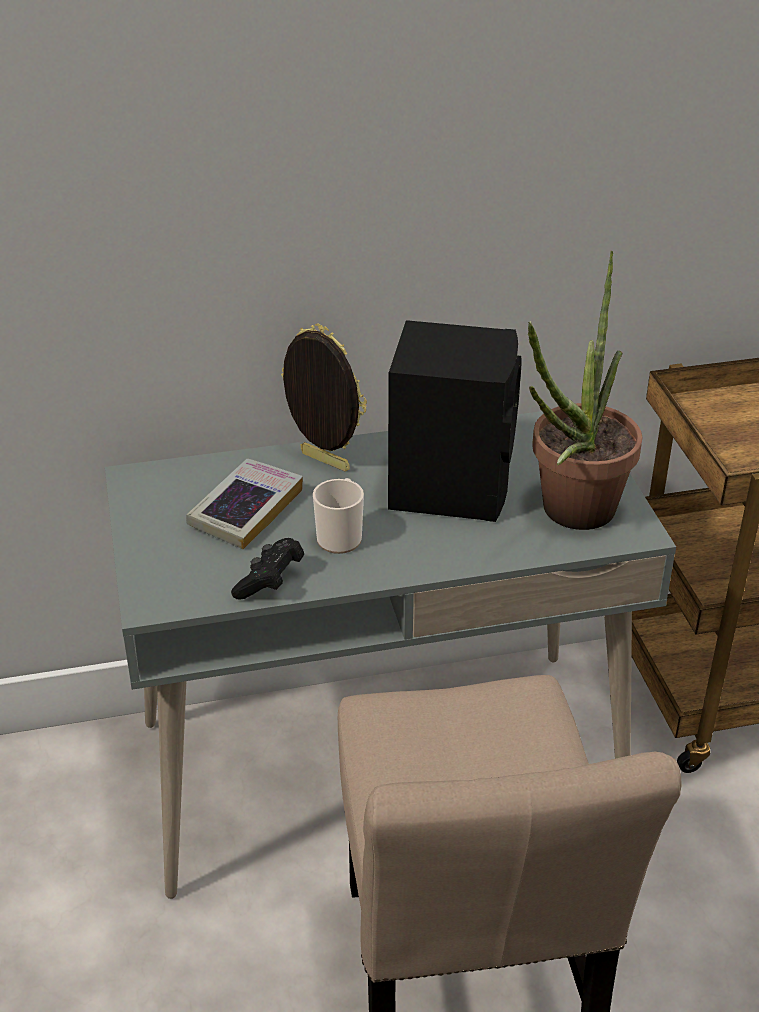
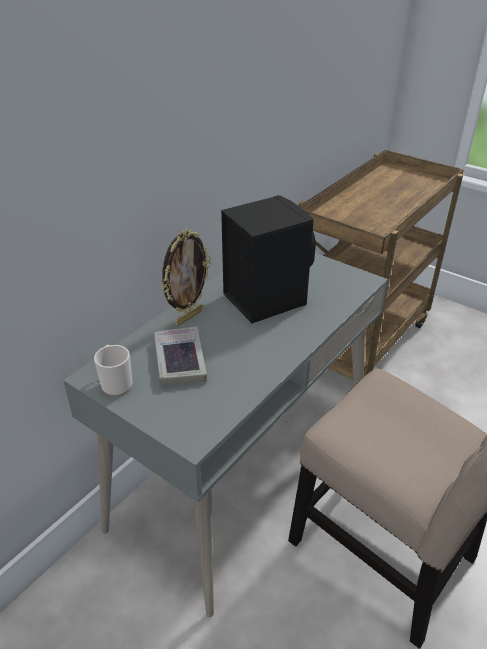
camera: 40 degrees left, 0 degrees up
black game controller [231,538,304,600] -> none
picture frame [281,323,367,472] -> picture frame turned 135 degrees clockwise [162,230,211,326]
mug [313,478,364,554] -> mug moved to [94,345,132,396]
potted plant [528,251,642,530] -> none

